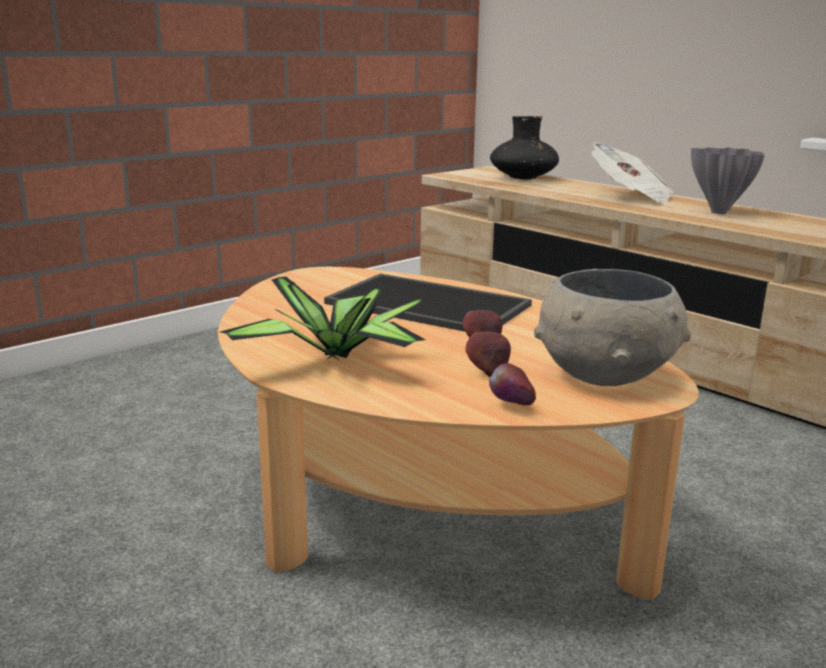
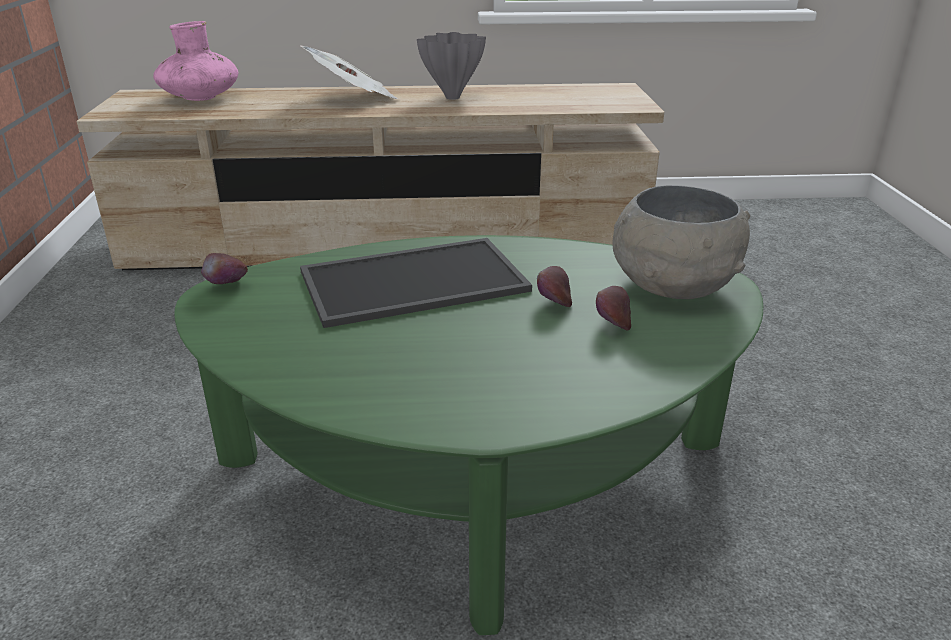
camera: 50 degrees left, 10 degrees up
beige coffee table [218,267,699,600] -> green coffee table [174,235,763,635]
potted plant [220,277,426,361] -> none
apple [489,363,536,405] -> apple moved to [201,253,248,284]
black vase [490,116,559,179] -> pink vase [153,21,238,101]

